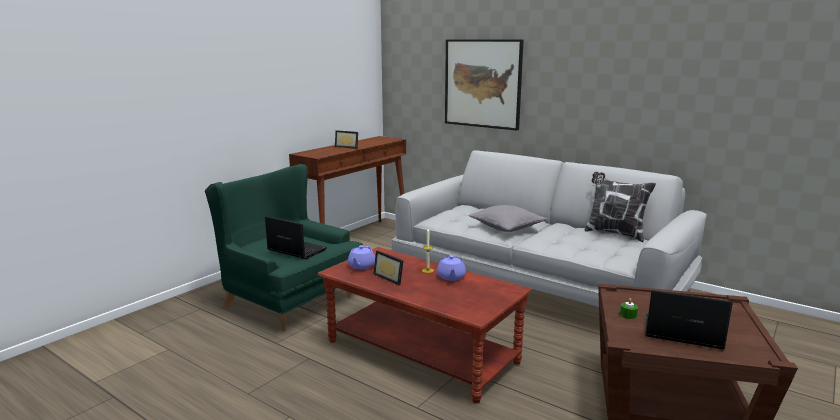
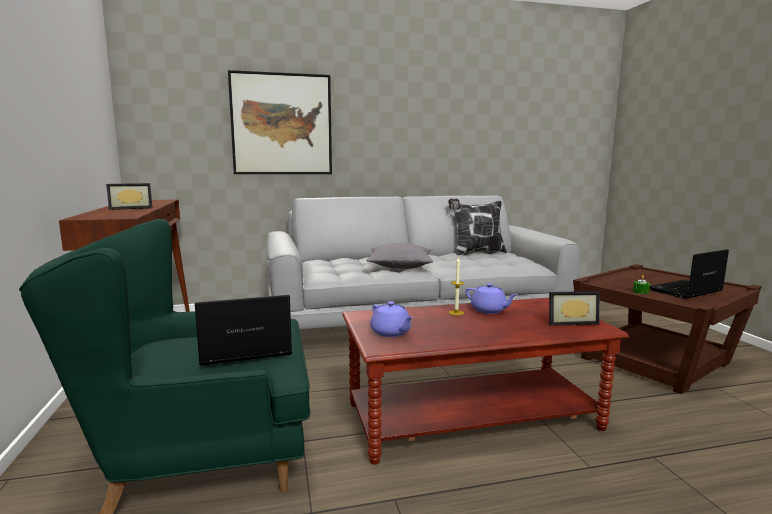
camera: 50 degrees left, 5 degrees down
picture frame [373,250,403,285] -> picture frame moved to [549,291,600,326]

